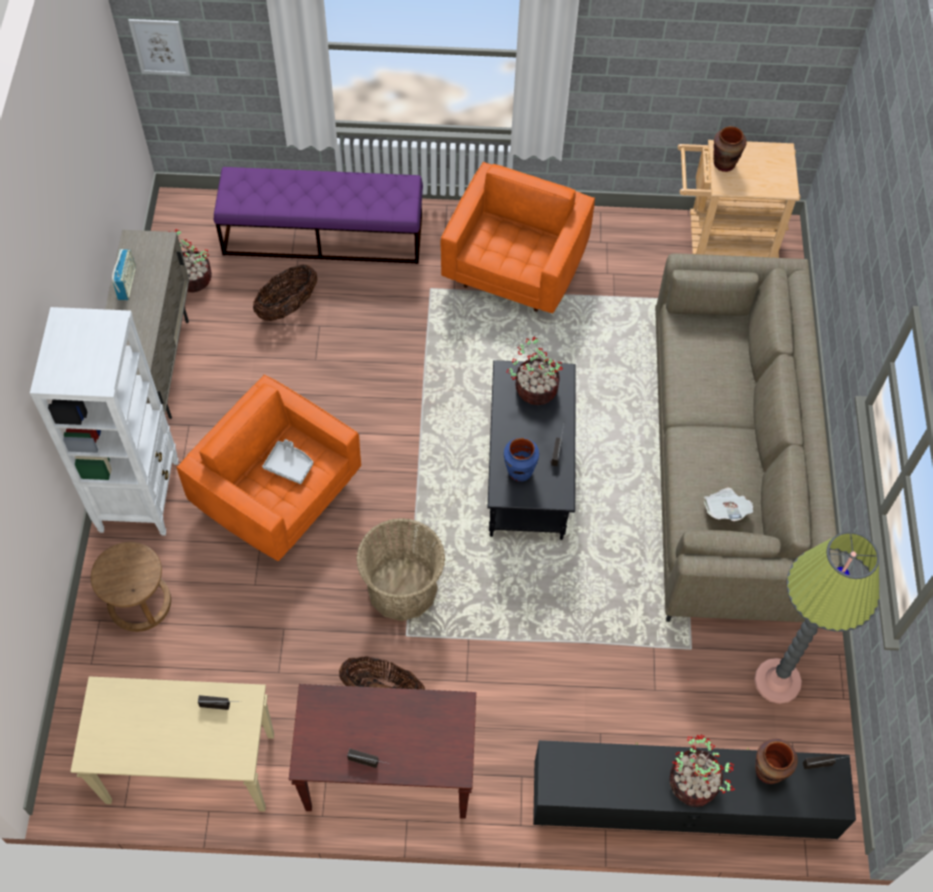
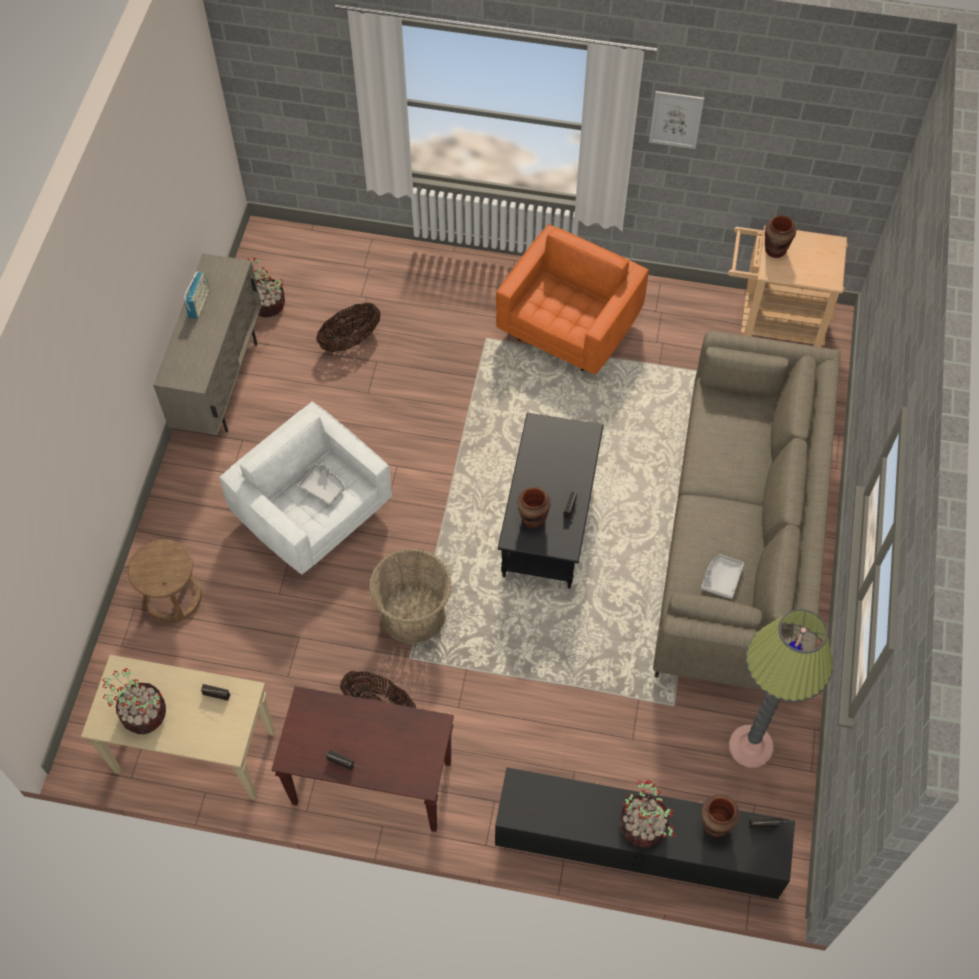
camera: 10 degrees right, 0 degrees up
white bookcase [30,307,178,536] -> none
picture [128,19,190,76] -> picture moved to [649,91,704,149]
orange armchair [177,374,361,561] -> white armchair [219,401,392,575]
purple bench [214,167,423,264] -> none
blue vase [504,438,539,482] -> brown vase [517,487,551,529]
potted plant [506,337,563,405] -> potted plant moved to [102,668,166,734]
newspaper [704,488,753,521] -> grey tray [701,554,744,599]

